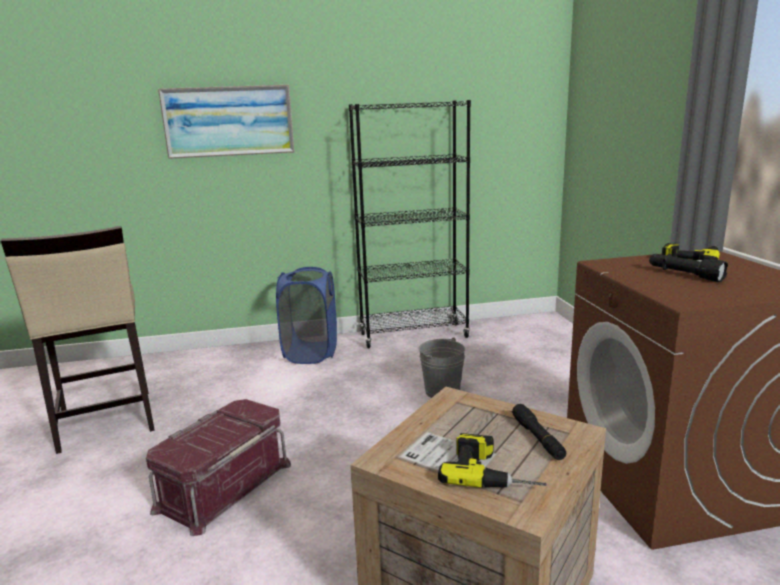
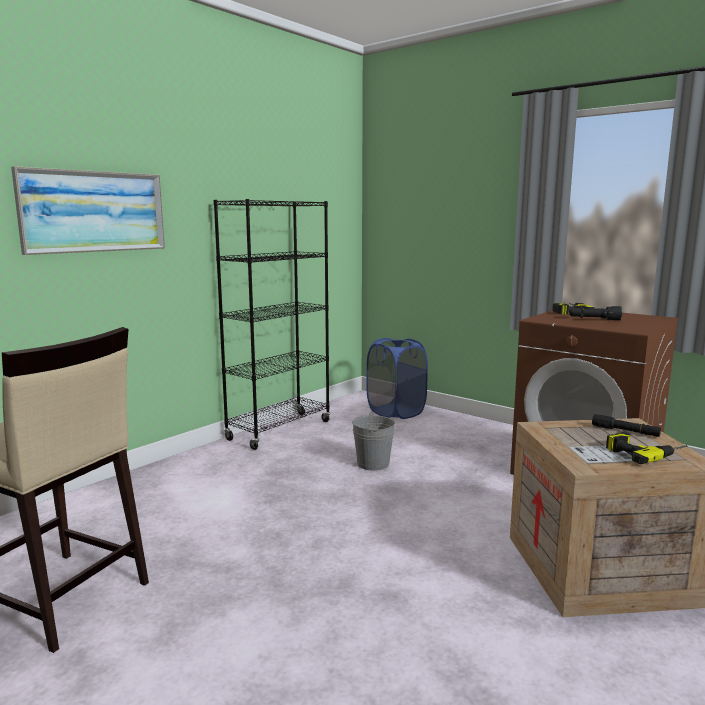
camera: 40 degrees left, 5 degrees down
red storage box [146,399,291,536] -> none
blue laundry basket [276,267,337,364] -> blue laundry basket moved to [367,338,428,419]

